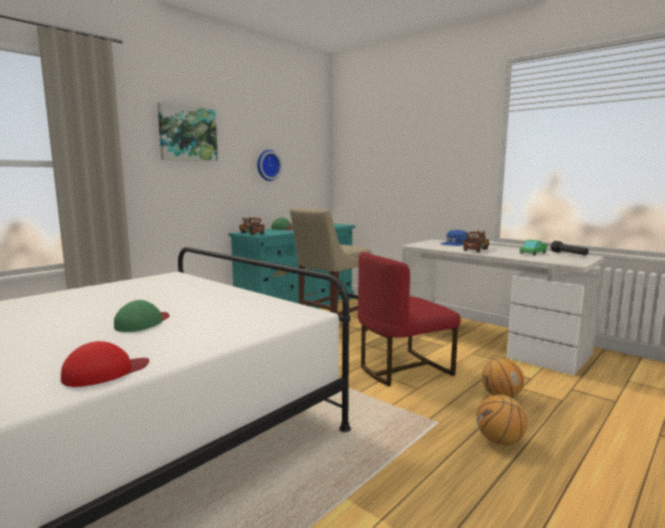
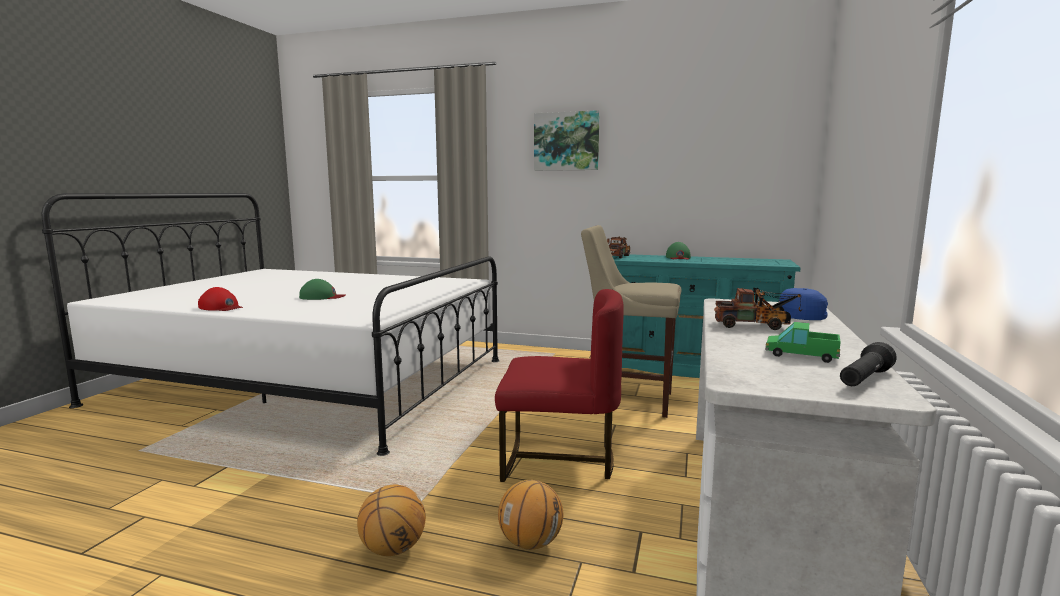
camera: 65 degrees right, 0 degrees up
wall clock [257,150,282,181] -> none
red chair [358,252,461,386] -> red chair turned 150 degrees clockwise [495,289,624,482]

